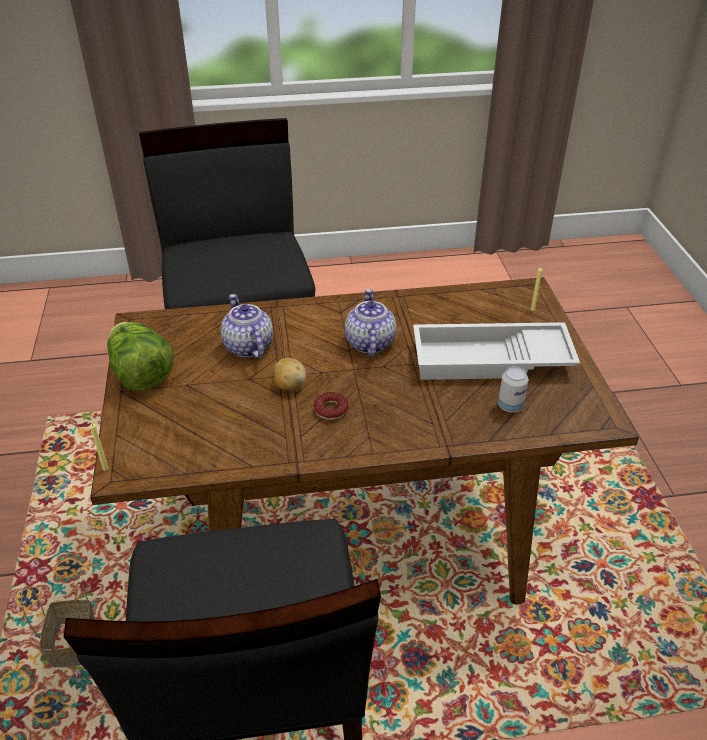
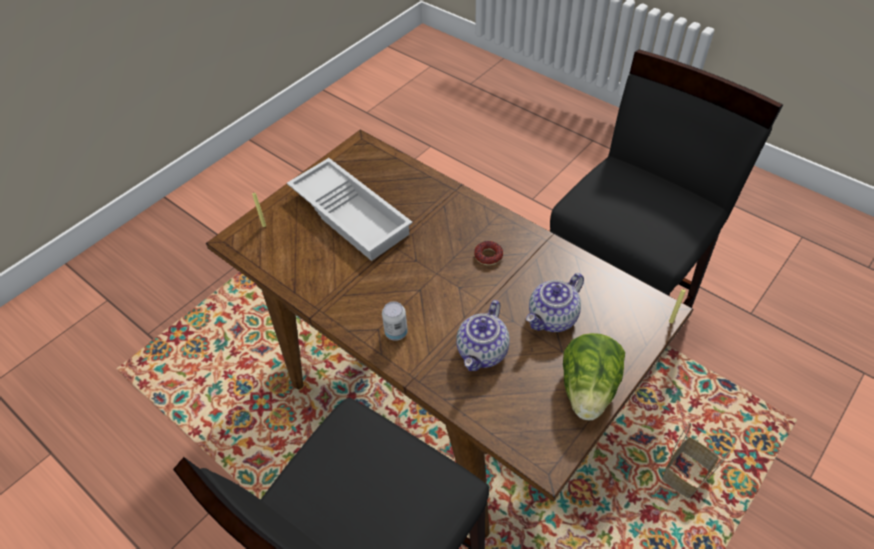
camera: 130 degrees left, 10 degrees up
potato [274,358,306,391] -> none
teapot [345,289,396,357] -> teapot moved to [526,273,584,332]
can [498,366,528,412] -> can moved to [382,301,408,341]

